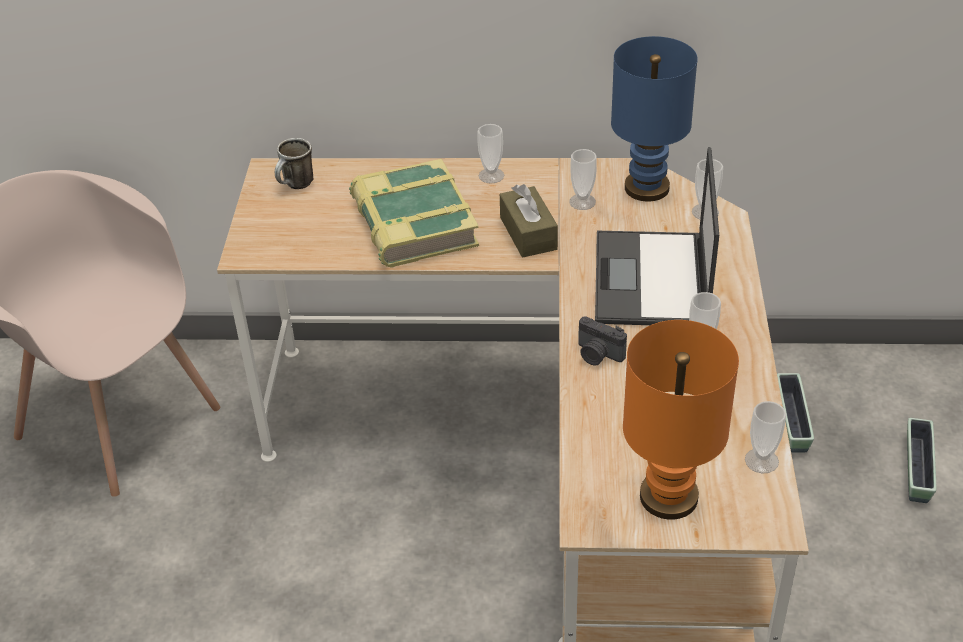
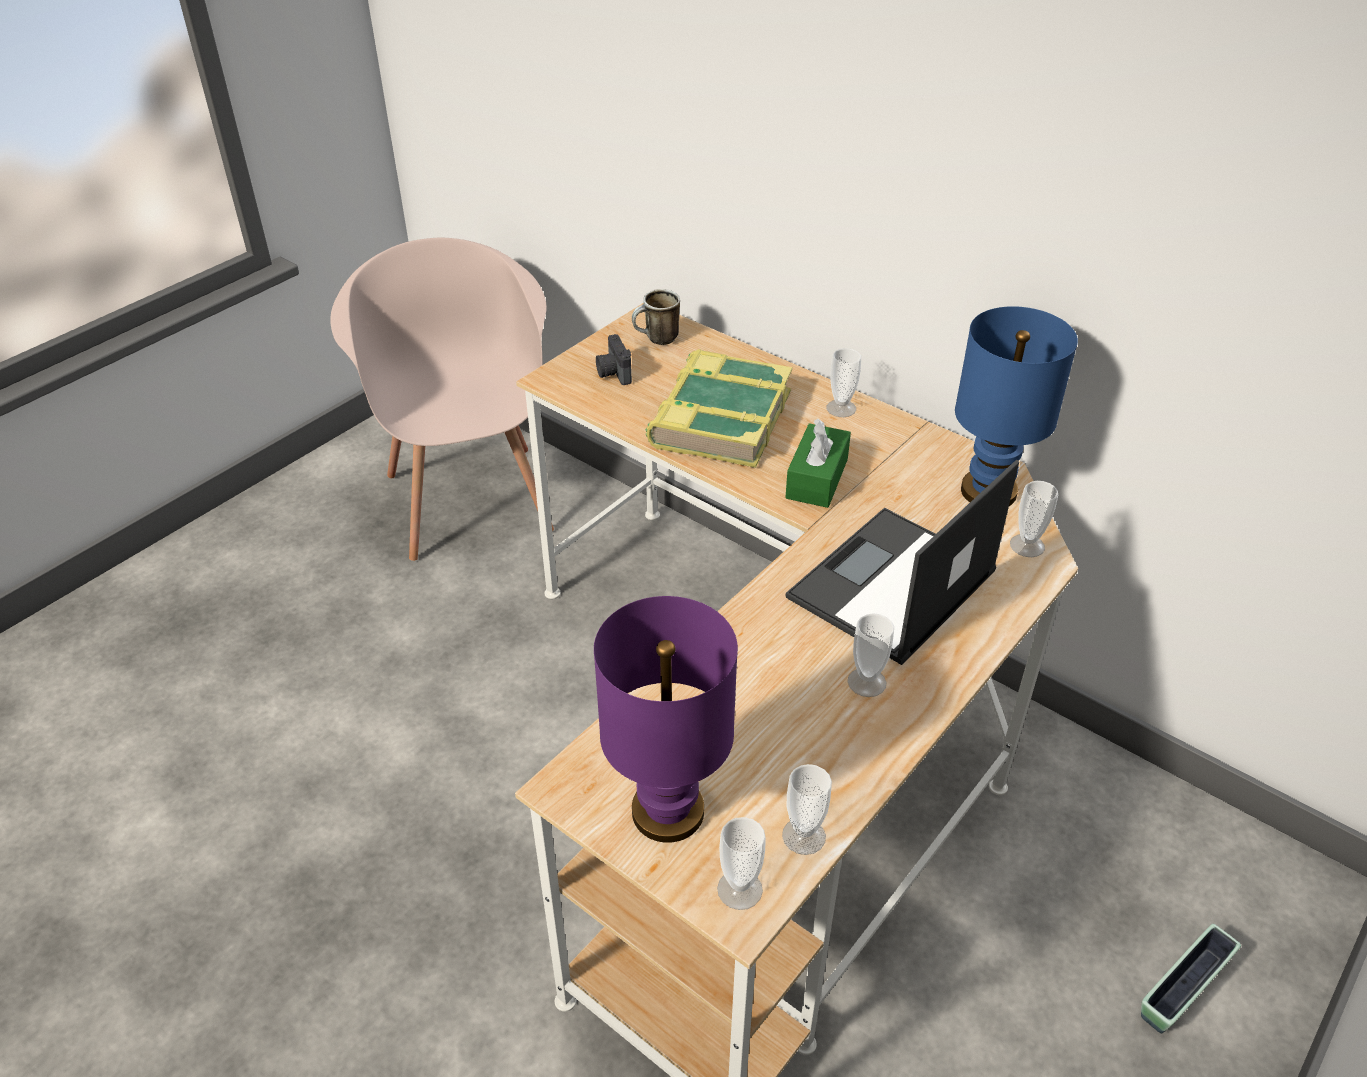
camera: 35 degrees right, 0 degrees up
brown tissue box [500,184,558,258] -> green tissue box [785,419,851,508]
cup [569,149,597,210] -> cup moved to [717,817,765,910]
camera [578,316,627,365] -> camera moved to [596,334,632,385]
orange table lamp [623,320,739,520] -> purple table lamp [594,596,738,843]
planter [777,373,814,452] -> none

